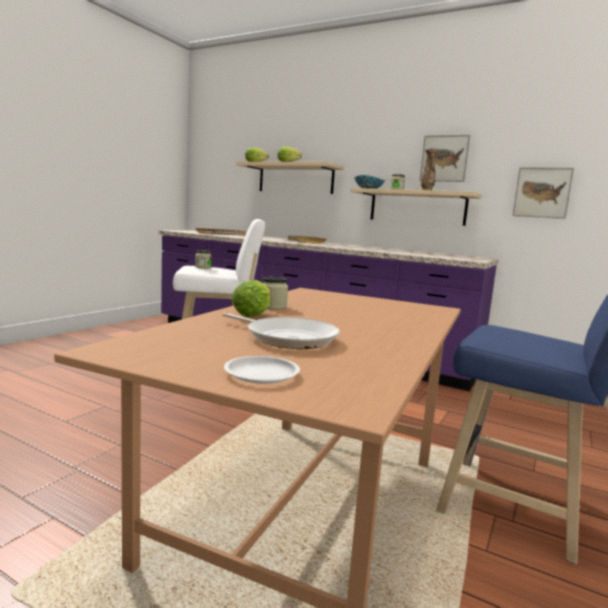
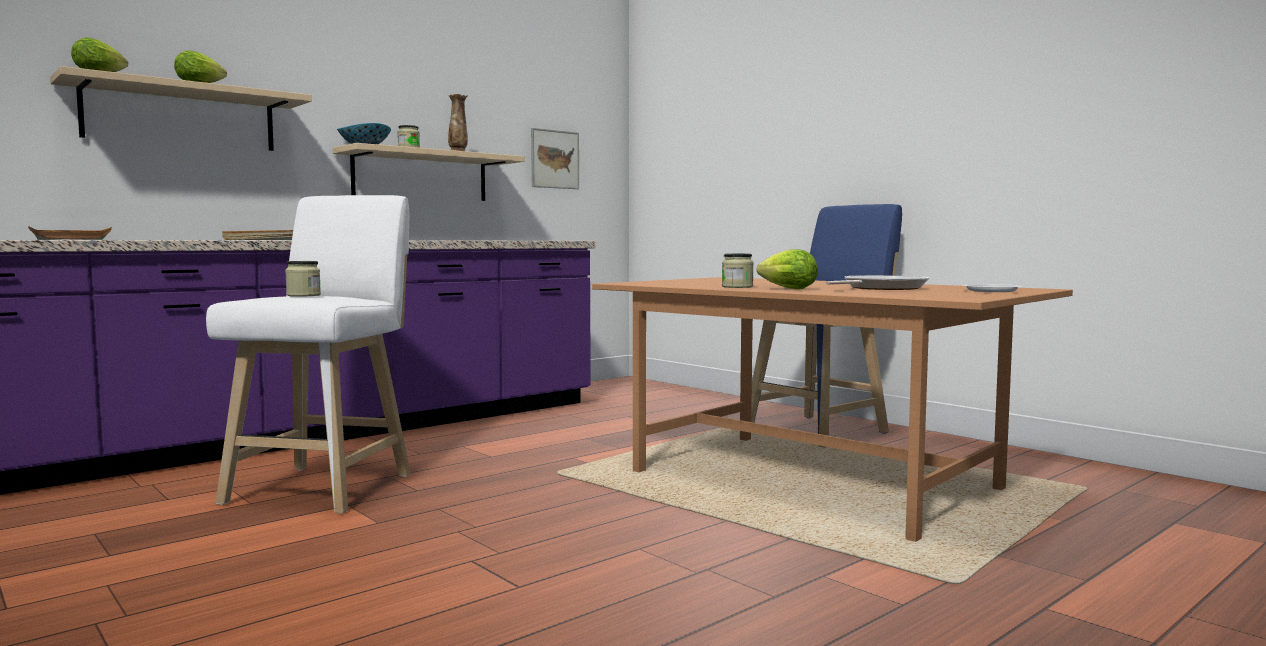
camera: 70 degrees left, 5 degrees down
picture [420,135,470,182] -> none

